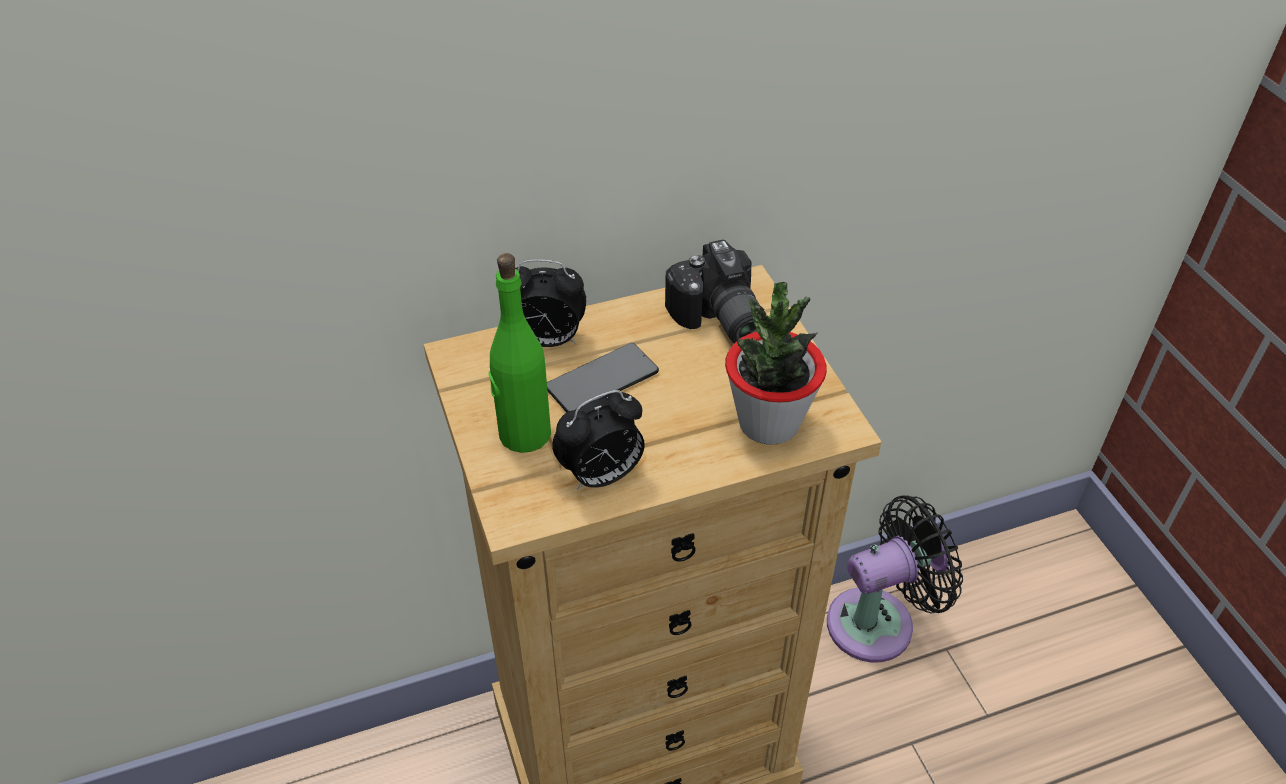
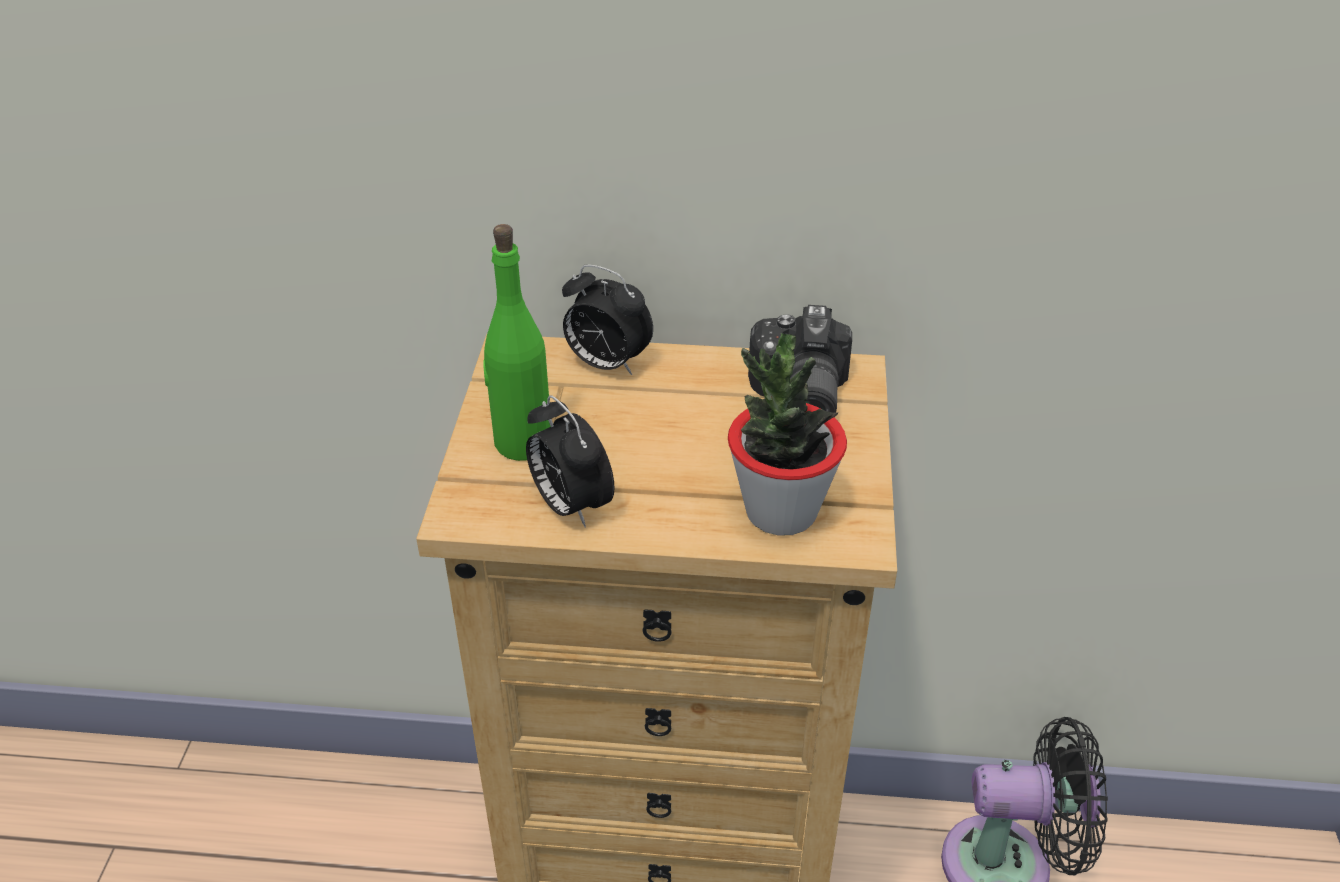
camera: 25 degrees right, 5 degrees down
phone [547,343,659,413] -> none
alarm clock [552,390,645,490] -> alarm clock turned 60 degrees clockwise [526,395,614,528]

